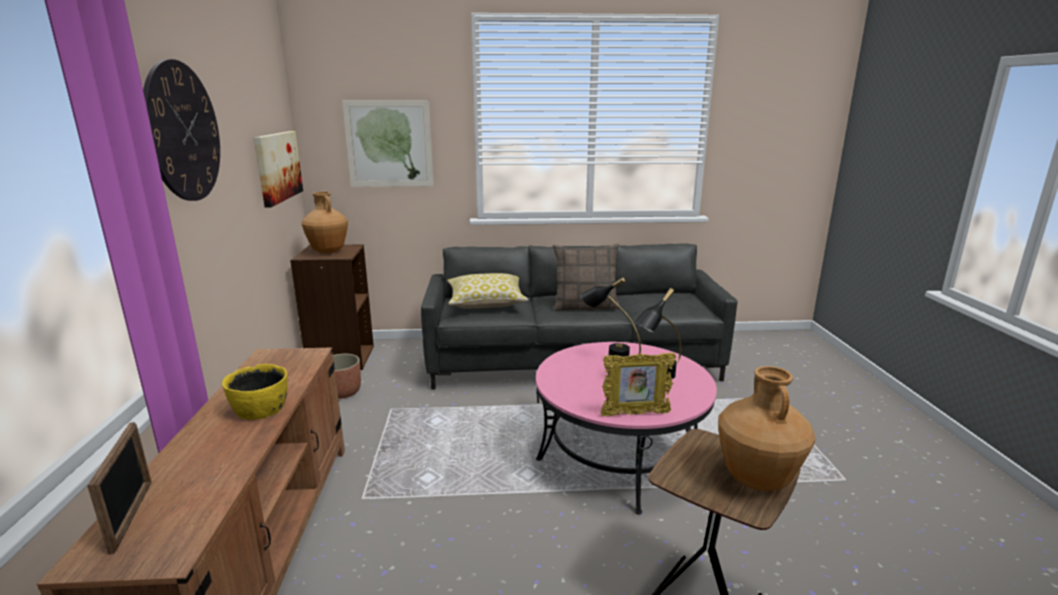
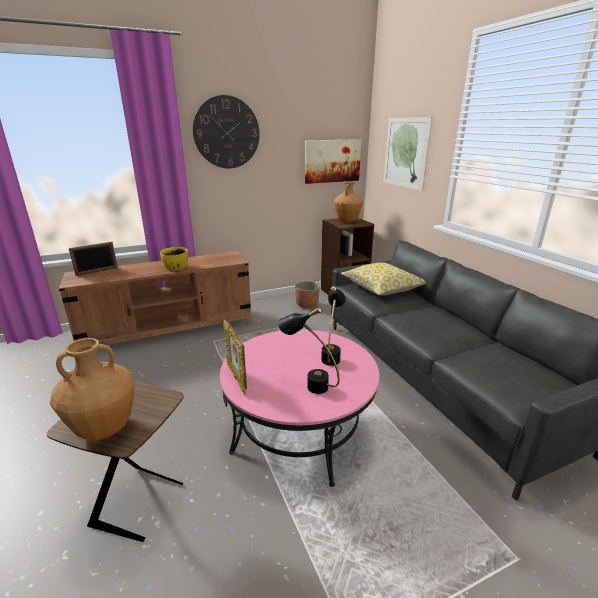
camera: 70 degrees right, 5 degrees up
pillow [553,243,620,311] -> none

